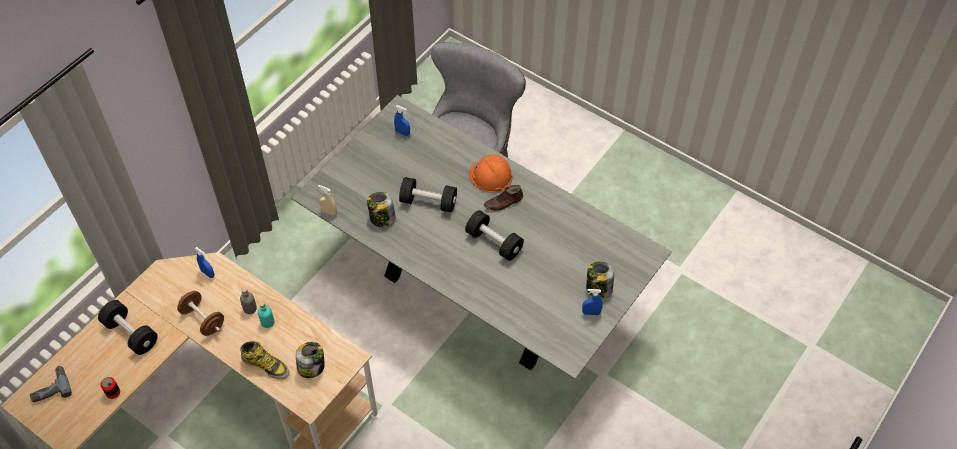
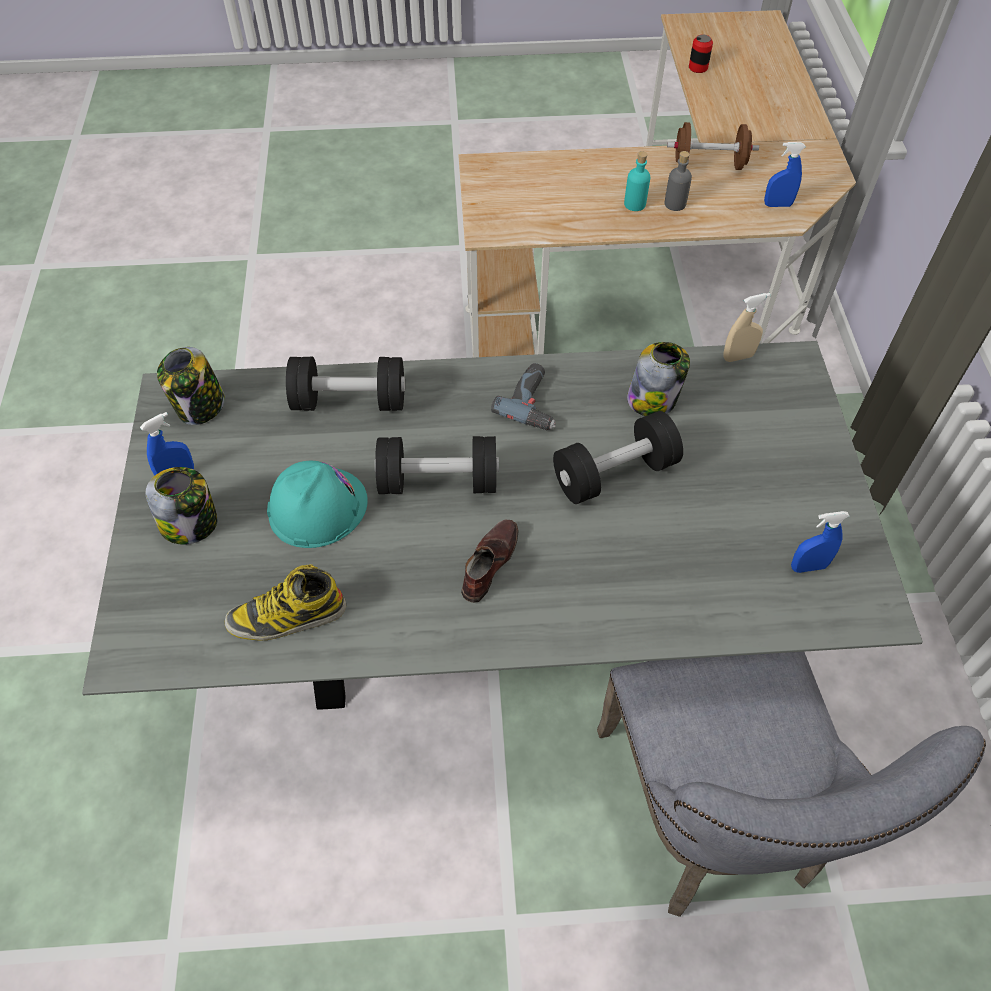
camera: 140 degrees right, 0 degrees up
power drill [30,366,72,402] -> power drill moved to [491,363,556,430]
black dumbbell [98,300,158,355] -> black dumbbell moved to [286,357,405,411]
boot [240,341,290,380] -> boot moved to [225,564,346,640]
jar [296,342,325,378] -> jar moved to [157,347,225,425]
orange hard hat [469,155,513,193] -> none
none -> turquoise hard hat [267,461,368,548]

